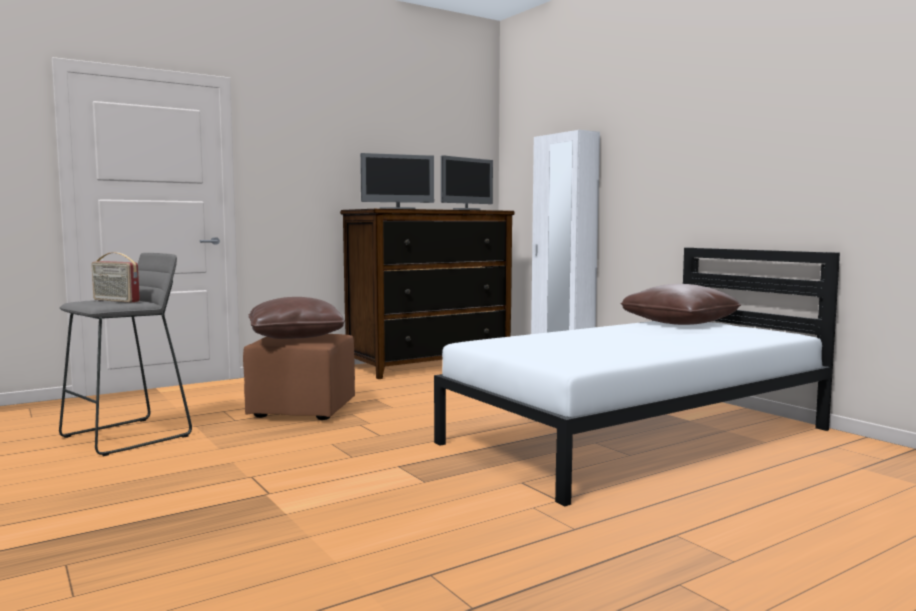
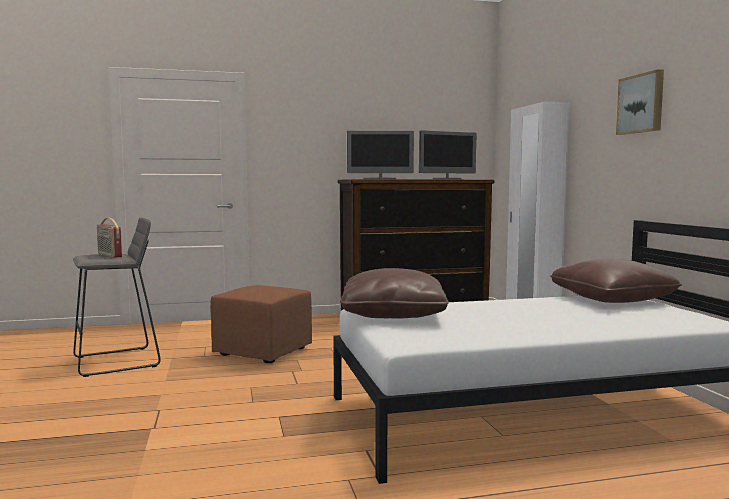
camera: 20 degrees right, 0 degrees up
brown pillow [249,297,345,339] -> brown pillow moved to [340,268,449,318]
none -> picture [616,69,664,135]

